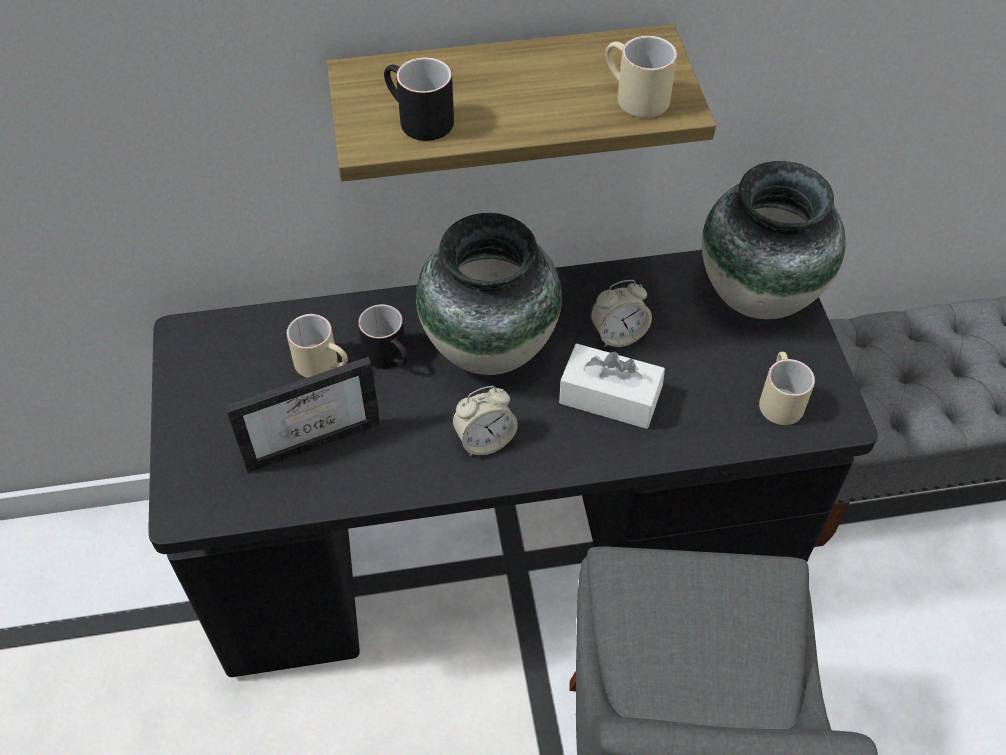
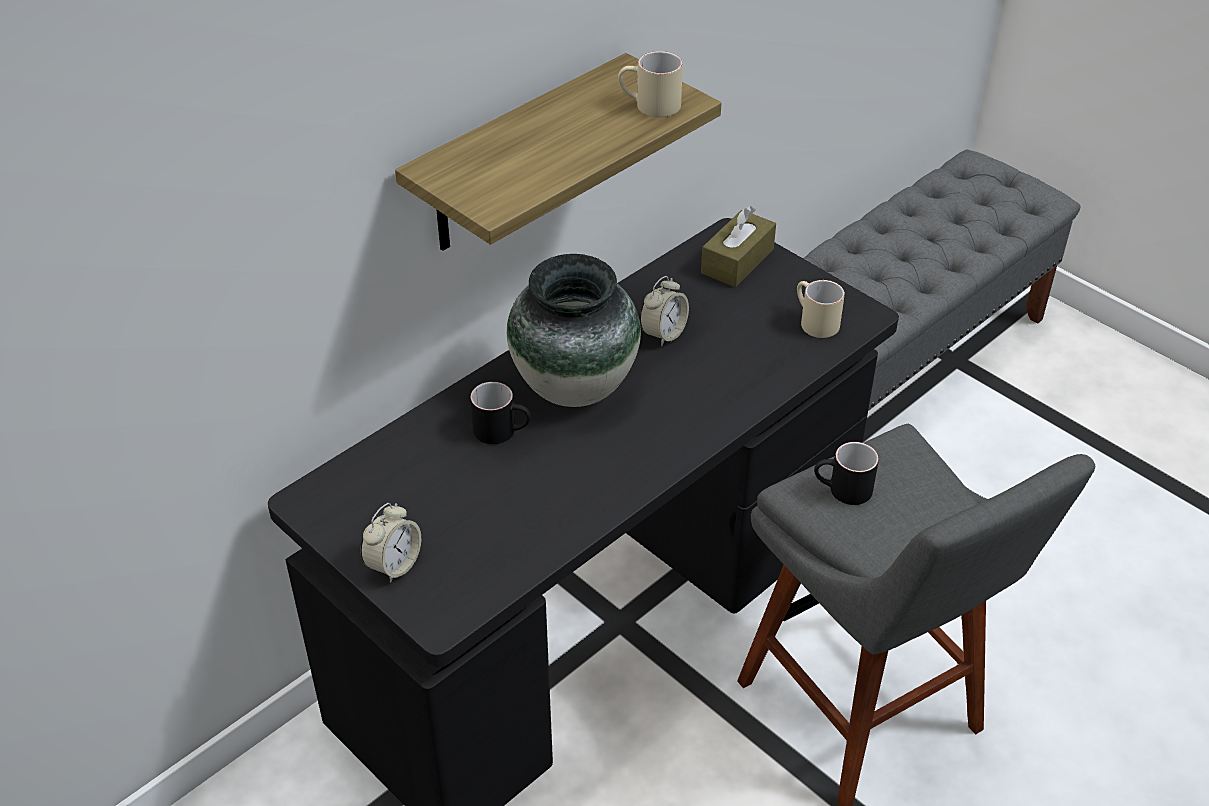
camera: 35 degrees left, 10 degrees down
picture frame [225,357,381,473] -> none
beige mug [287,314,348,378] -> none
black mug [384,57,454,141] -> black mug moved to [814,442,879,505]
alarm clock [452,386,518,456] -> alarm clock moved to [360,503,421,583]
white tissue box [559,344,665,429] -> none
vase [702,161,846,319] -> brown tissue box [701,206,776,287]

